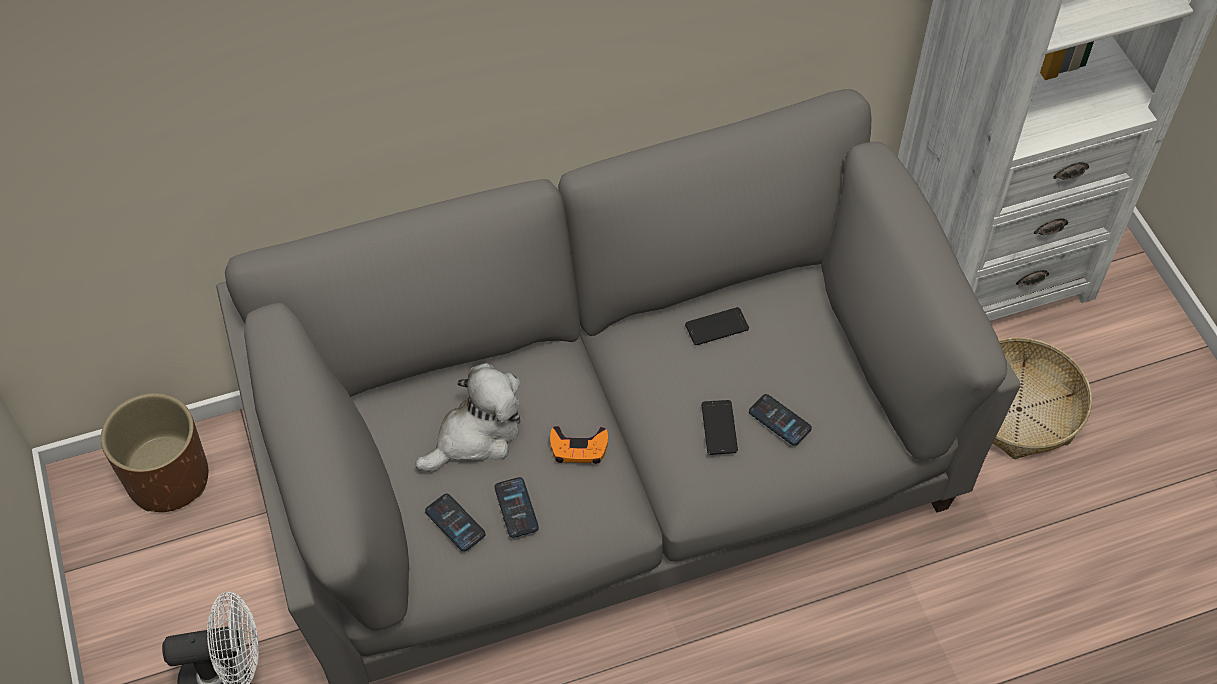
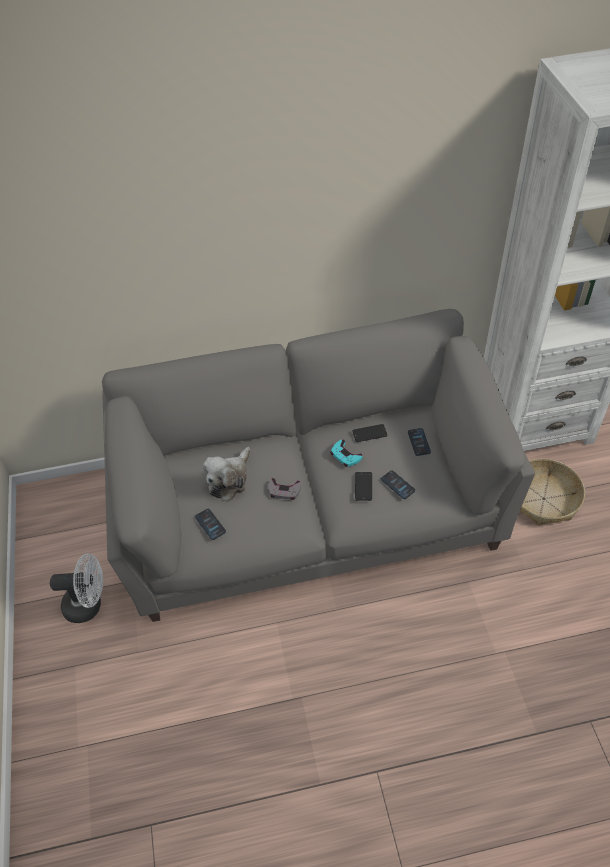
camera: 10 degrees right, 5 degrees down
brown planter [101,393,208,512] -> none
plush toy [415,363,520,472] -> plush toy turned 150 degrees clockwise [202,447,250,502]
phone [494,477,539,538] -> phone moved to [408,428,431,456]
orange game controller [550,426,608,464] -> grey game controller [269,478,301,500]
none -> turquoise game controller [330,439,362,467]

